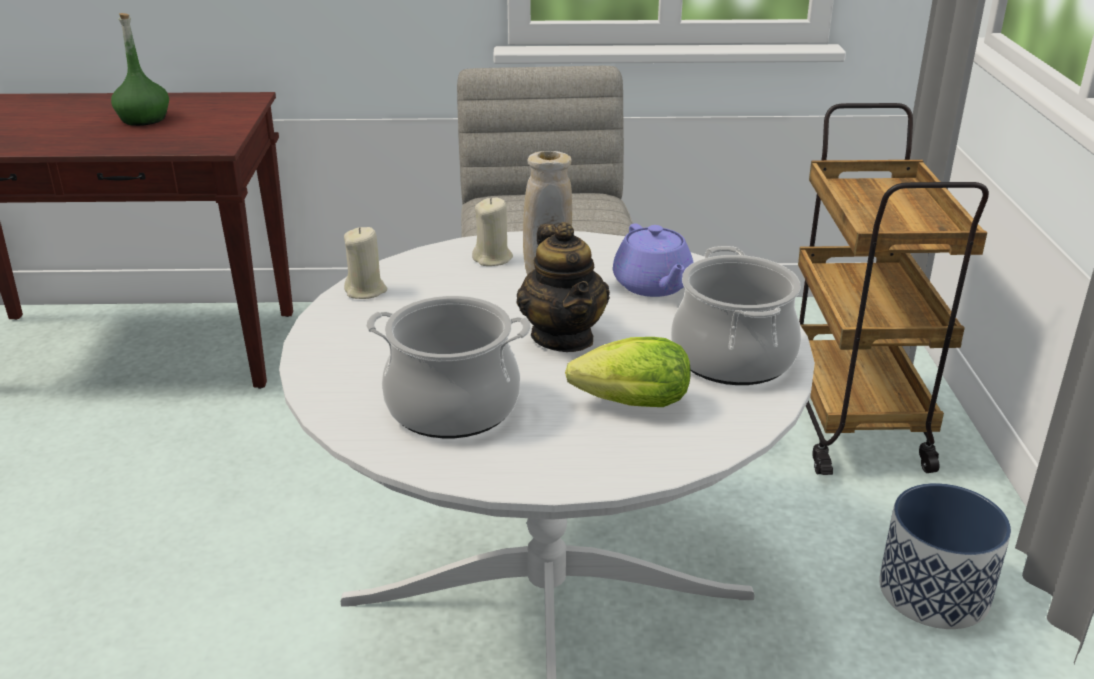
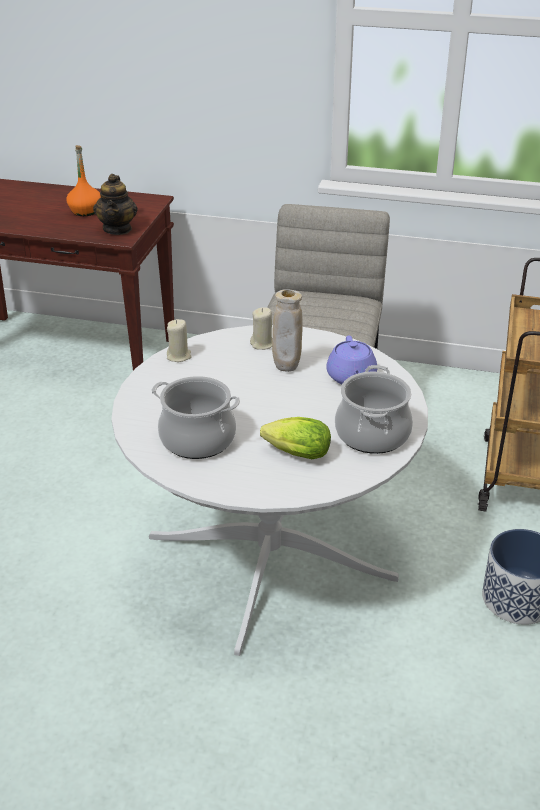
camera: 15 degrees right, 5 degrees up
green bottle [111,13,169,126] -> orange bottle [66,145,101,216]
teapot [516,222,610,352] -> teapot moved to [93,174,138,235]

